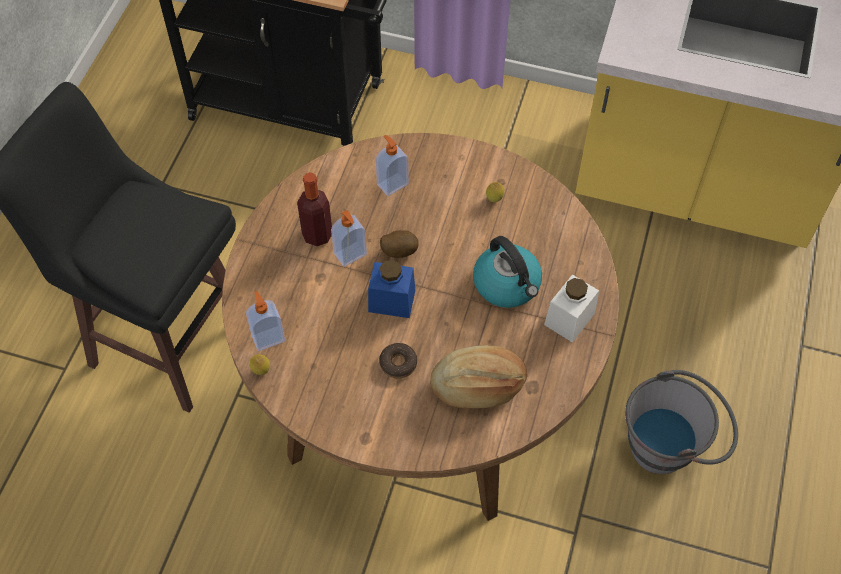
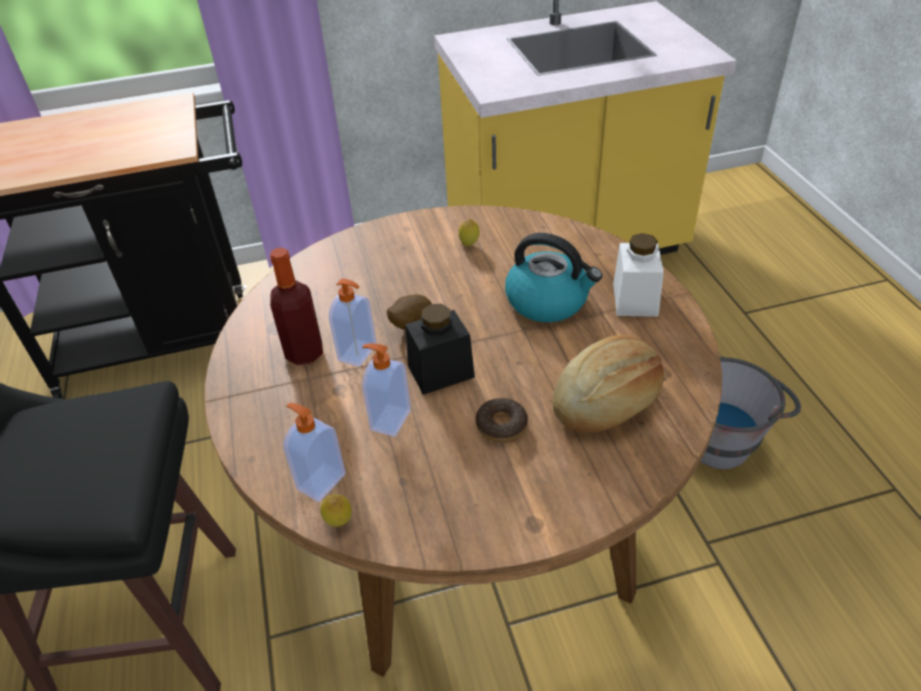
camera: 30 degrees left, 15 degrees down
blue jar [368,260,415,318] -> black jar [405,304,475,395]
soap dispenser [376,135,409,196] -> soap dispenser moved to [362,343,411,437]

